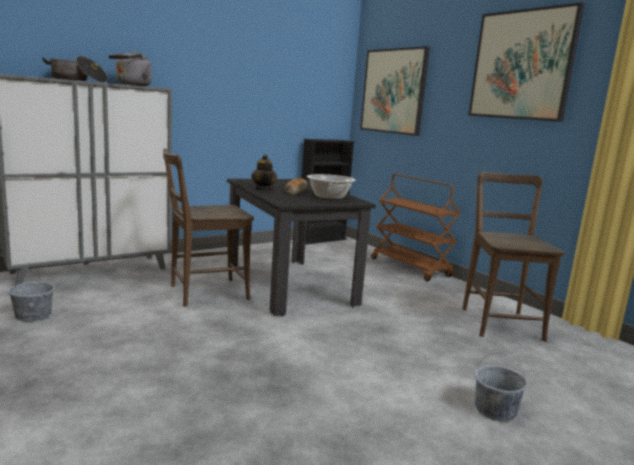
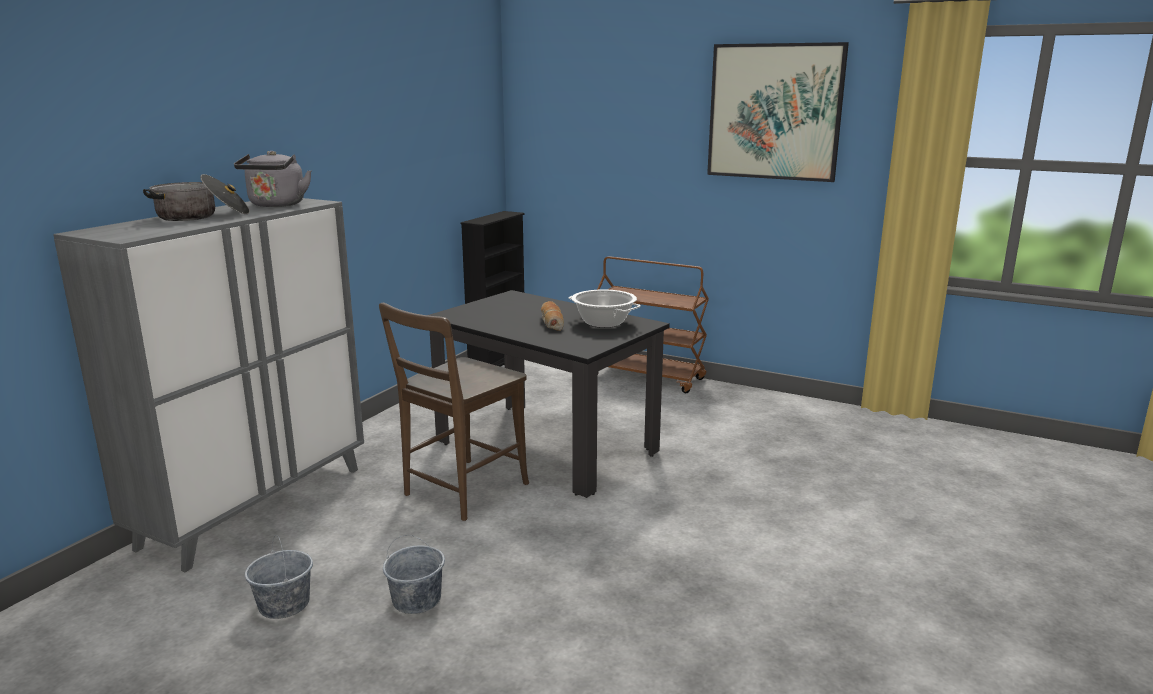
camera: 25 degrees left, 5 degrees up
teapot [251,154,277,191] -> none
picture [360,46,430,136] -> none
brown chair [462,171,565,341] -> none
grey bucket [475,353,528,421] -> grey bucket moved to [383,535,445,614]

